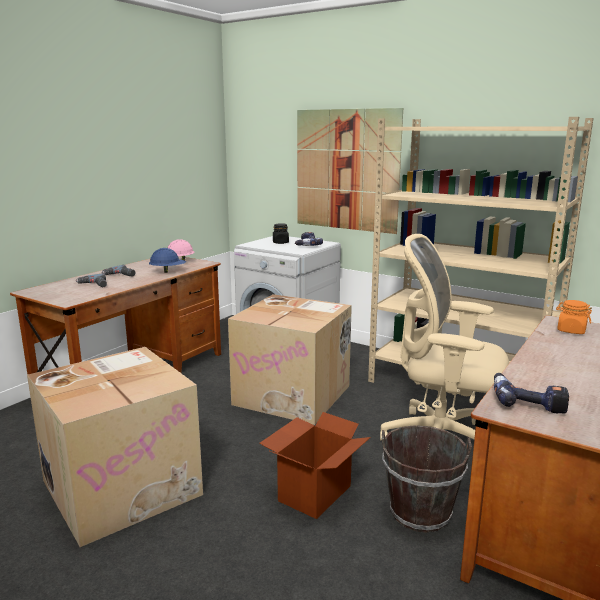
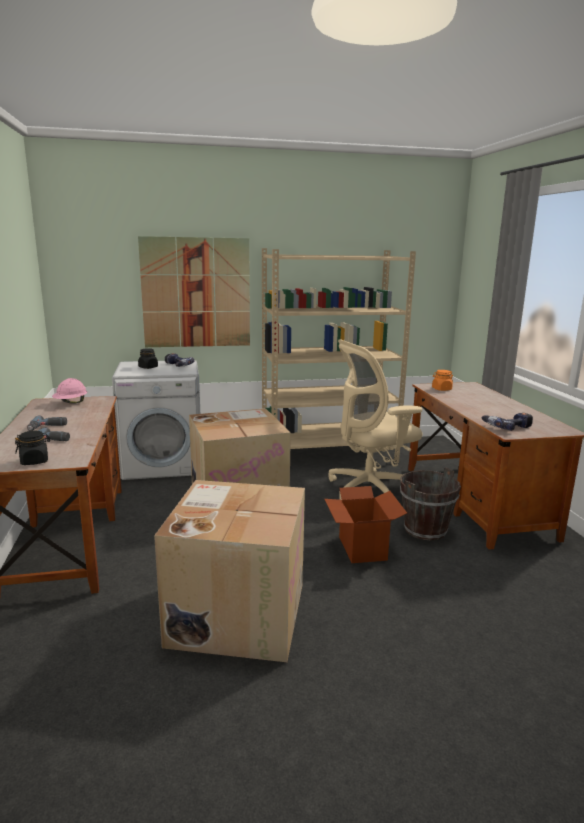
camera: 45 degrees left, 0 degrees up
blue hard hat [149,248,186,273] -> none
none -> black jar [15,431,50,465]

